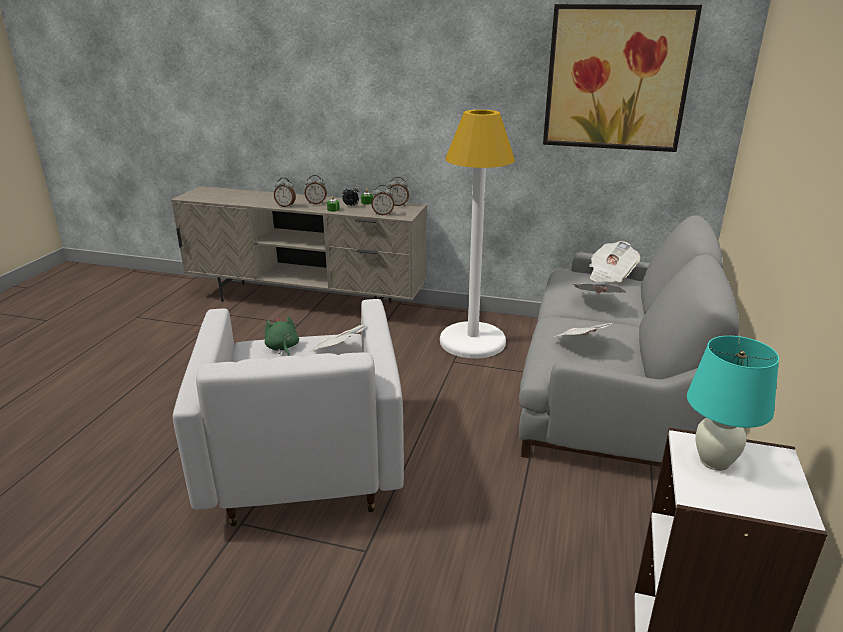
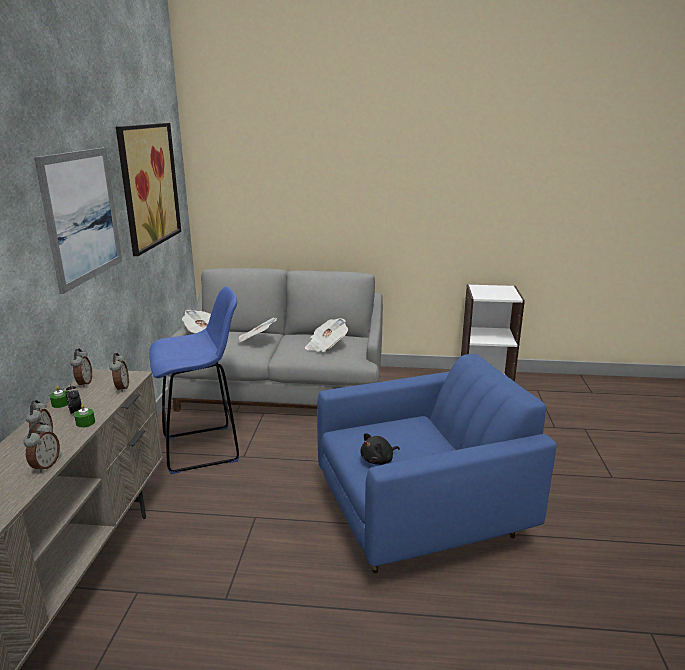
camera: 100 degrees left, 5 degrees down
white armchair [173,299,404,527] -> blue armchair [317,354,557,573]
green plush toy [265,316,299,356] -> black plush toy [360,433,400,465]
newspaper [309,325,366,352] -> none
white floor lamp [440,110,515,358] -> blue stool [149,286,239,474]
turquoise table lamp [687,336,779,471] -> none
none -> picture [34,148,122,294]

